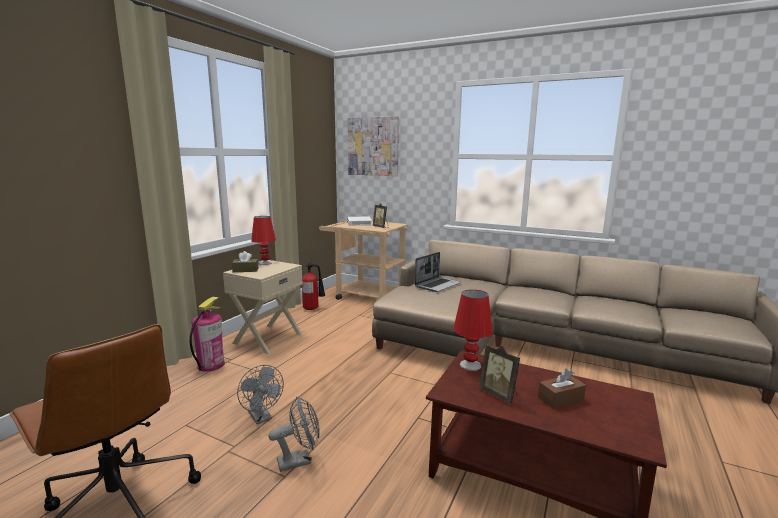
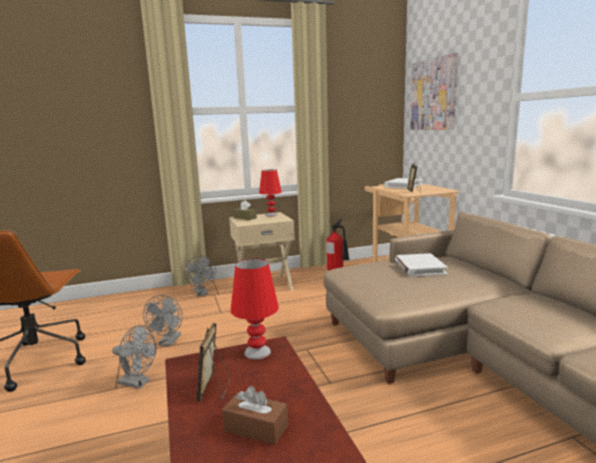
camera: 45 degrees right, 0 degrees up
fire extinguisher [190,297,225,372] -> grey fan [184,256,216,296]
laptop [415,252,461,292] -> white book [395,253,448,277]

